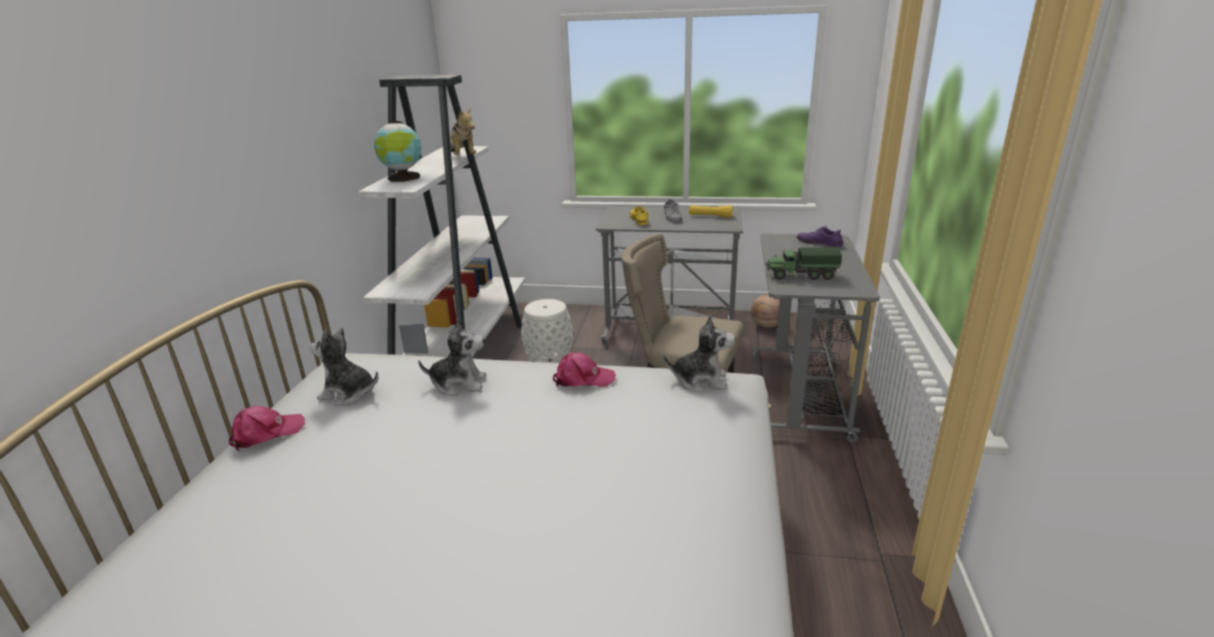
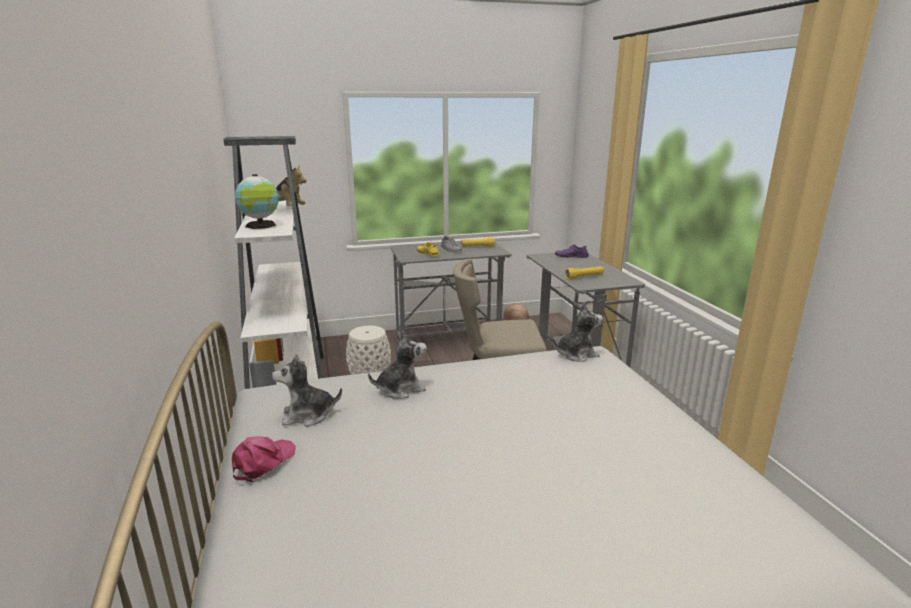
camera: 25 degrees left, 5 degrees down
pink cap [553,352,616,388] -> none
toy truck [766,248,842,280] -> yellow flashlight [565,266,604,279]

